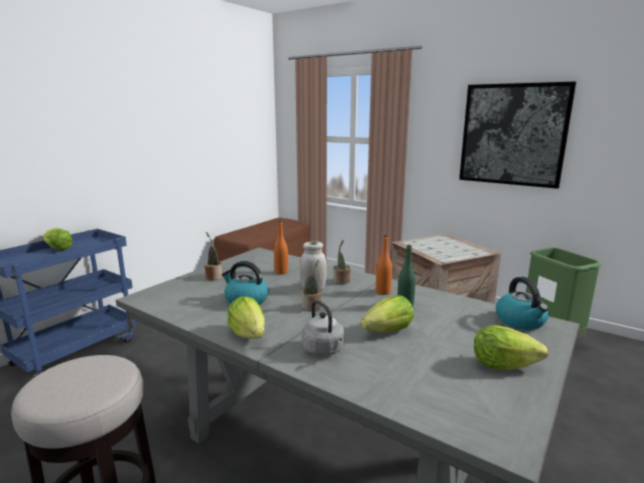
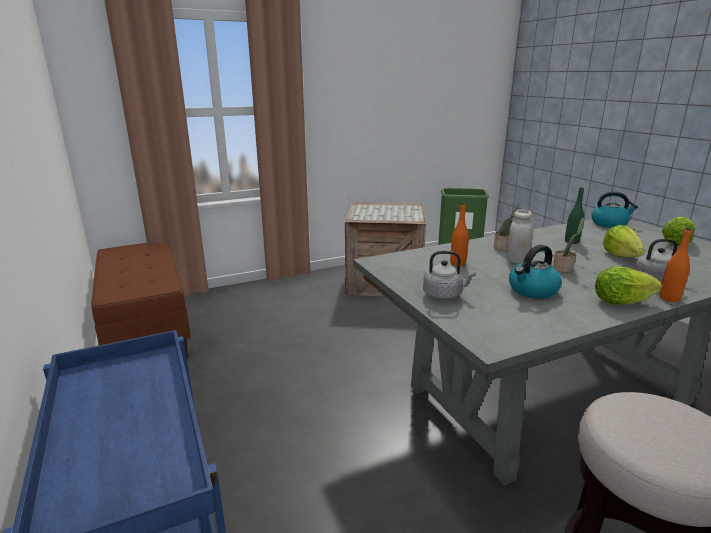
camera: 60 degrees left, 5 degrees up
lettuce [43,228,73,250] -> none
potted plant [204,232,222,280] -> grey kettle [423,251,476,300]
orange bottle [376,235,392,295] -> orange bottle moved to [660,228,692,302]
picture [459,81,576,189] -> none

